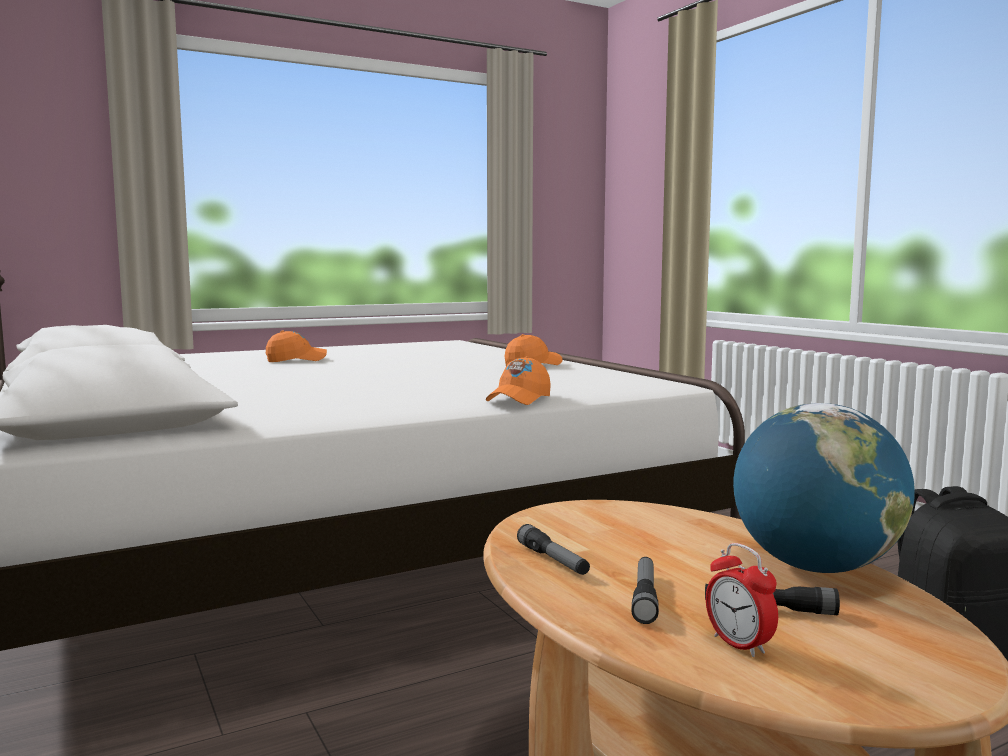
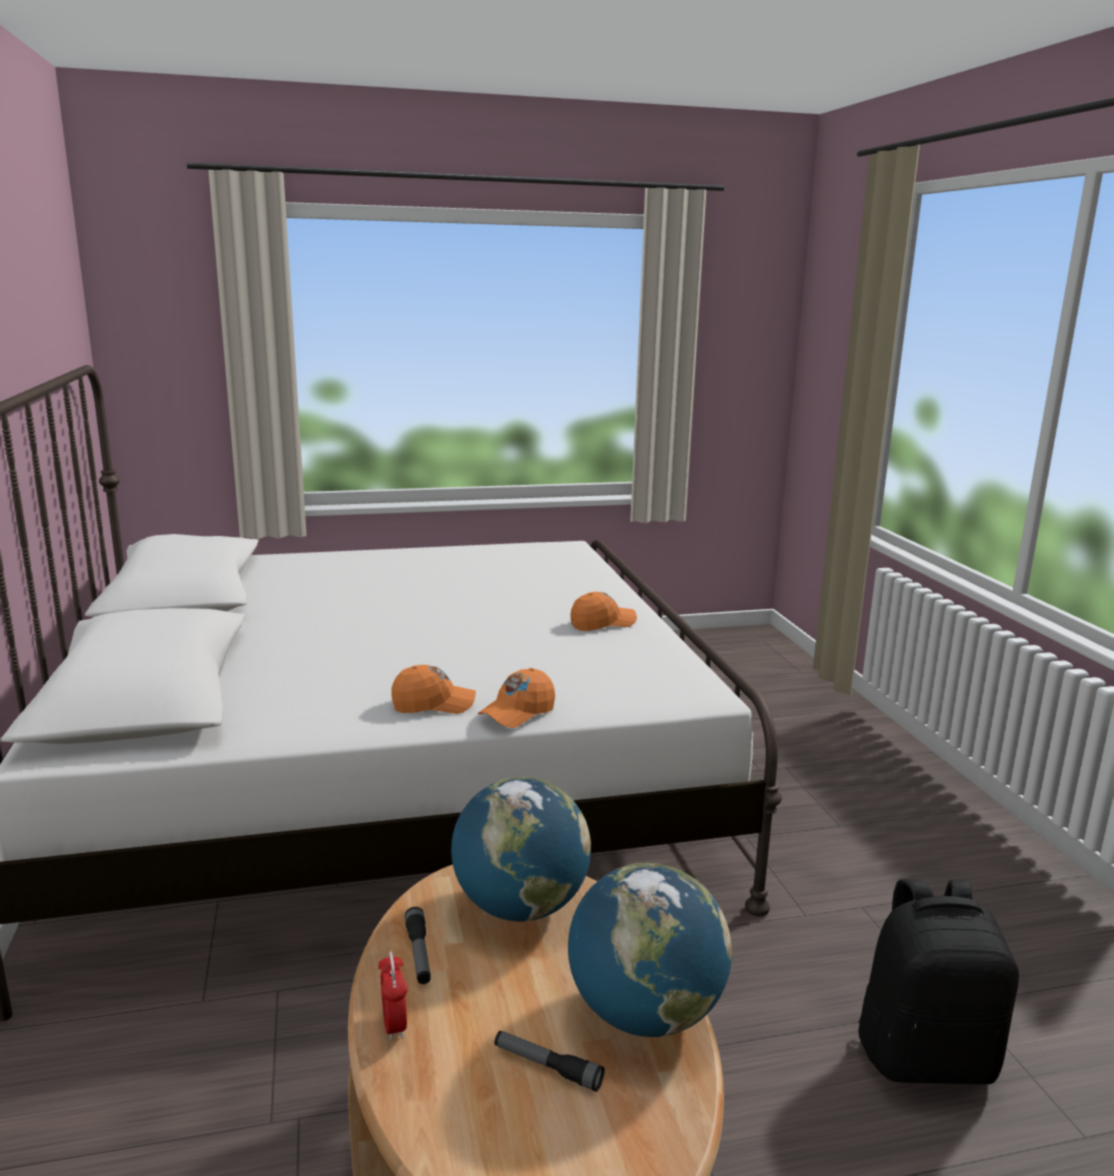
camera: 15 degrees right, 10 degrees up
orange cap [266,331,327,362] -> orange cap moved to [391,665,476,714]
flashlight [631,557,659,624] -> none
alarm clock [706,543,778,657] -> alarm clock moved to [378,951,408,1041]
none -> globe [451,777,591,922]

